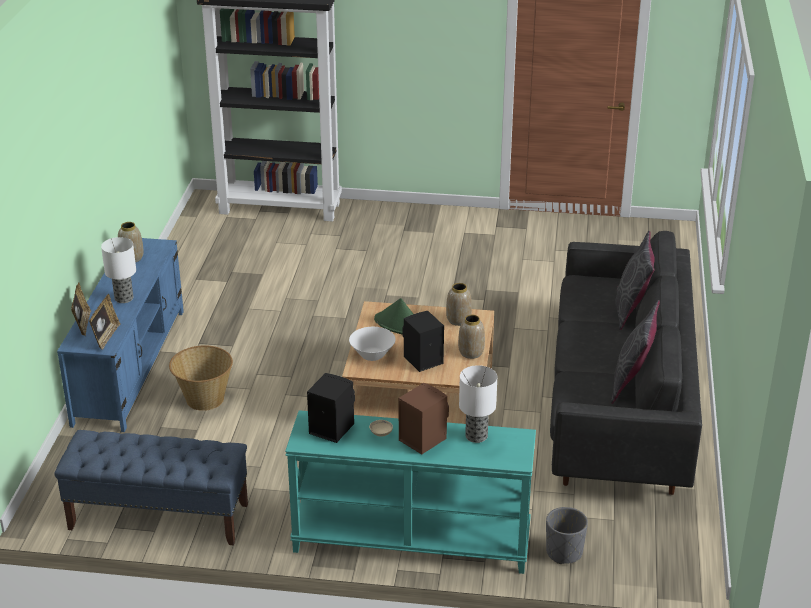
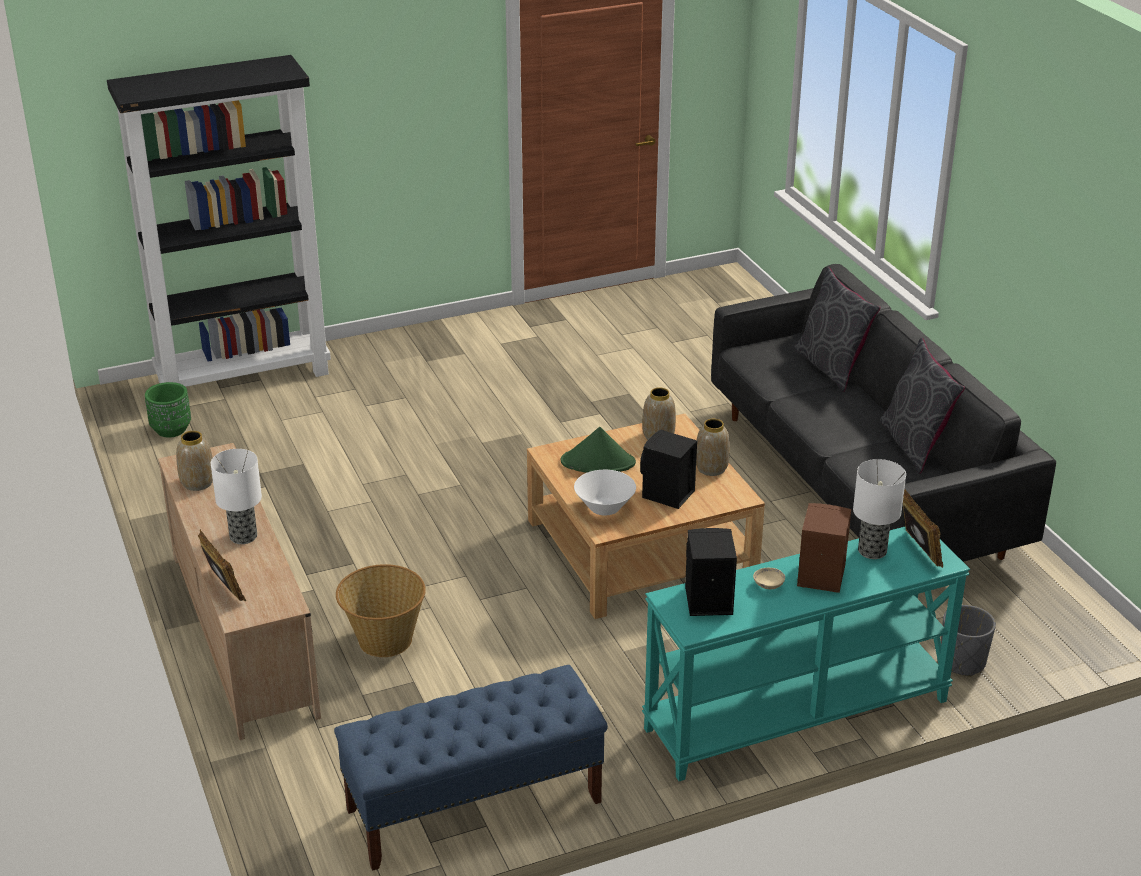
camera: 30 degrees left, 0 degrees up
blue tv stand [57,238,184,432] -> beige tv stand [158,443,321,740]
picture frame [89,294,121,350] -> picture frame moved to [903,489,943,568]
none -> green planter [145,382,191,438]

